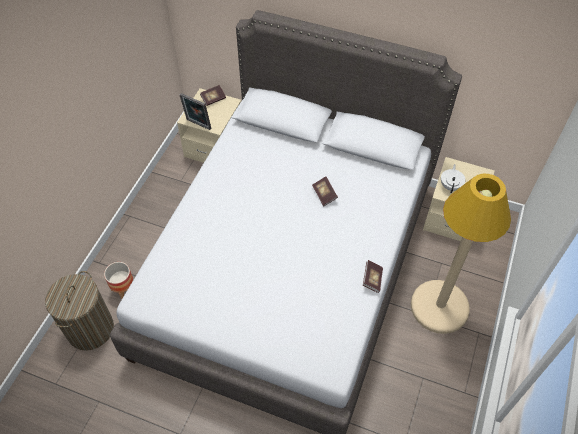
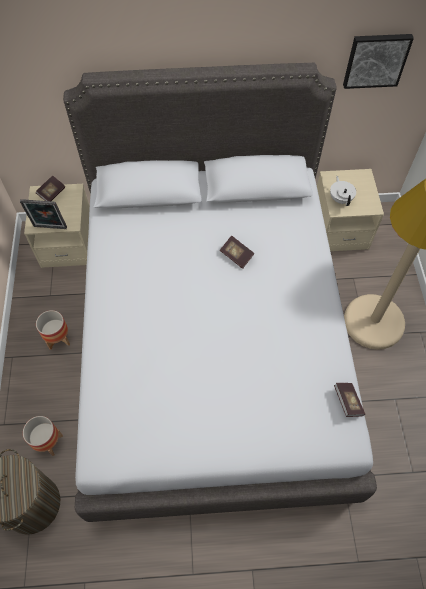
camera: 25 degrees left, 5 degrees up
book [363,260,383,293] -> book moved to [334,383,365,417]
none -> planter [36,310,70,350]
none -> picture [343,34,414,89]

